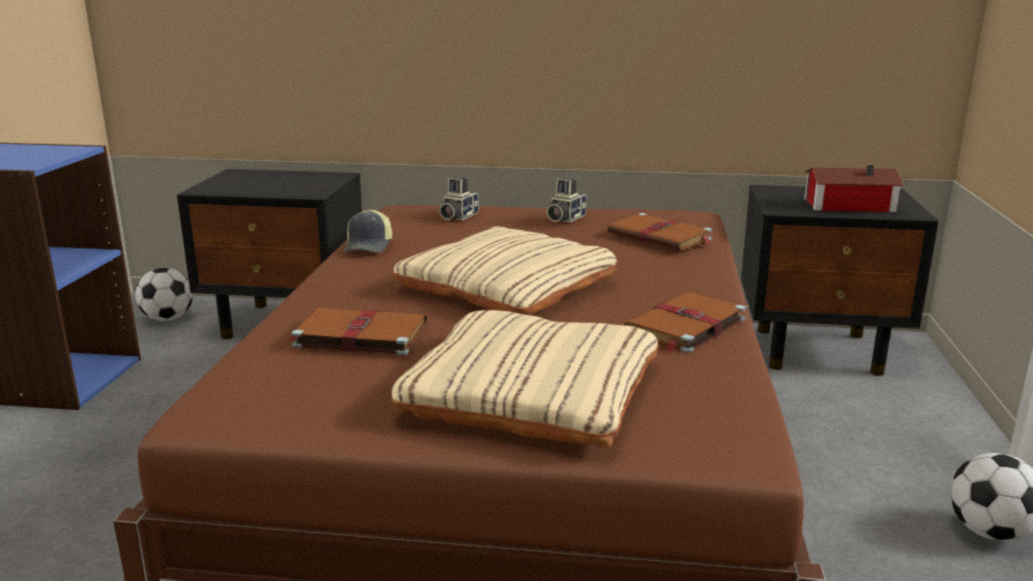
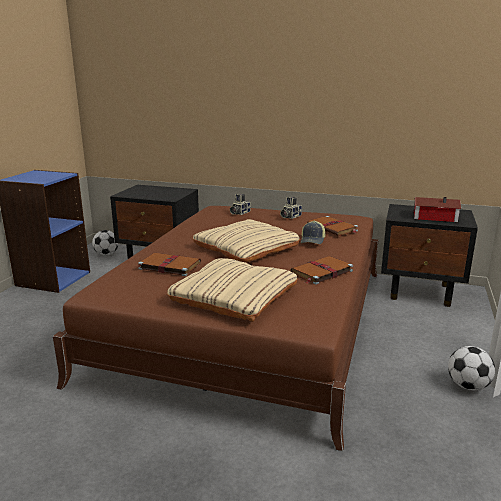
camera: 10 degrees right, 0 degrees up
cap [344,209,392,253] -> cap moved to [301,221,325,244]

